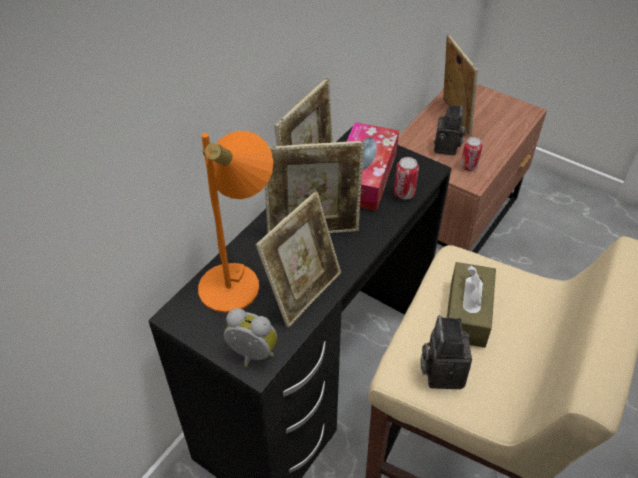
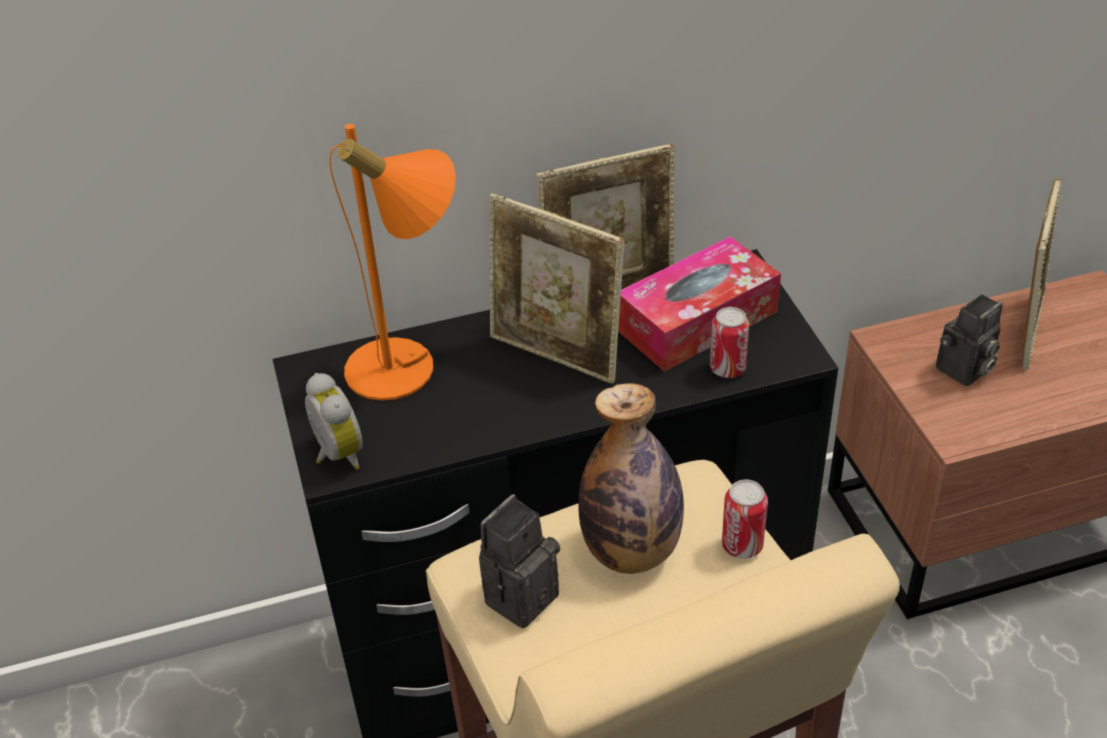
camera: 40 degrees right, 5 degrees down
picture frame [256,192,341,327] -> none
brown tissue box [447,262,496,348] -> bottle [579,383,684,574]
can [461,137,483,171] -> can moved to [722,479,768,559]

